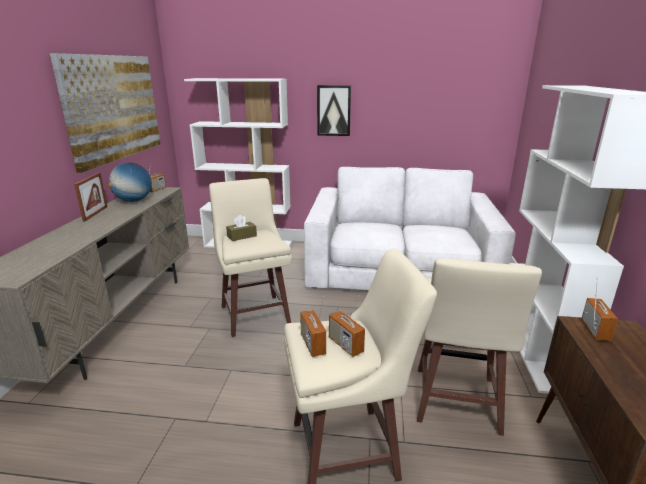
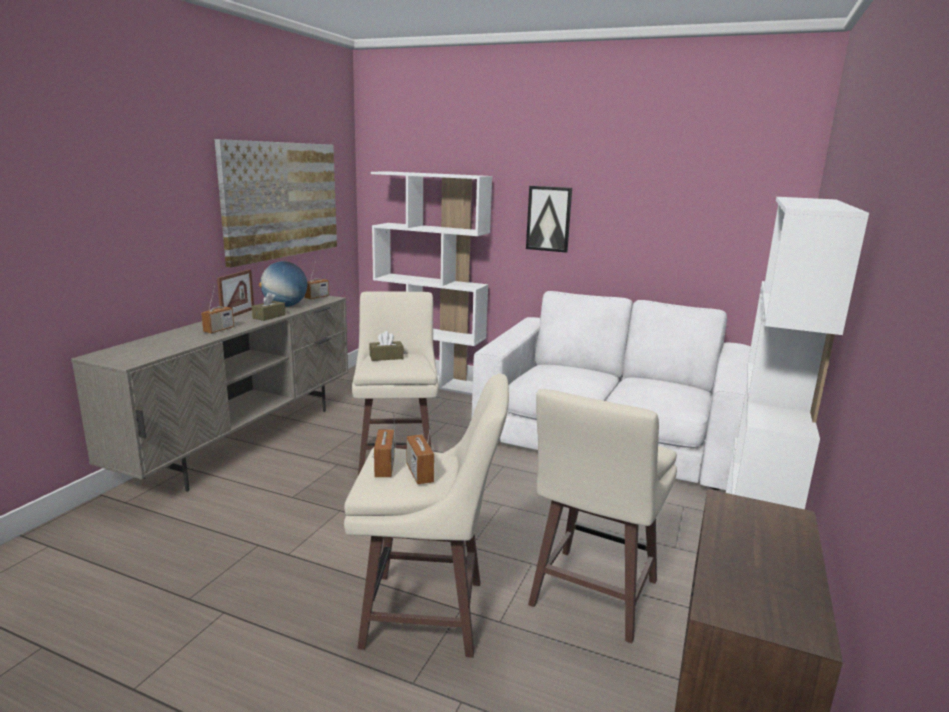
camera: 15 degrees right, 5 degrees down
radio [581,278,618,341] -> radio moved to [201,286,234,333]
none -> brown tissue box [252,292,286,321]

